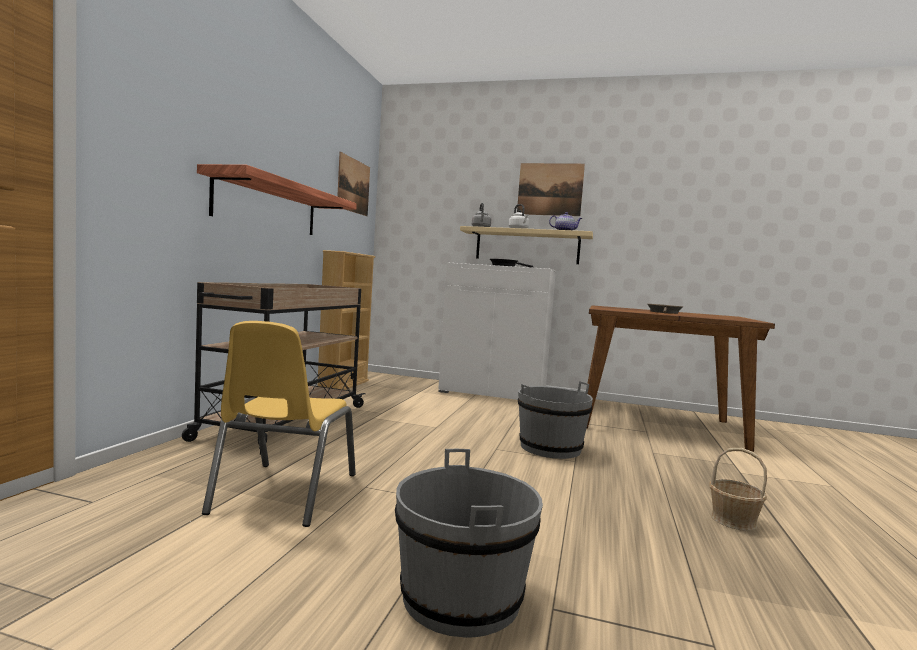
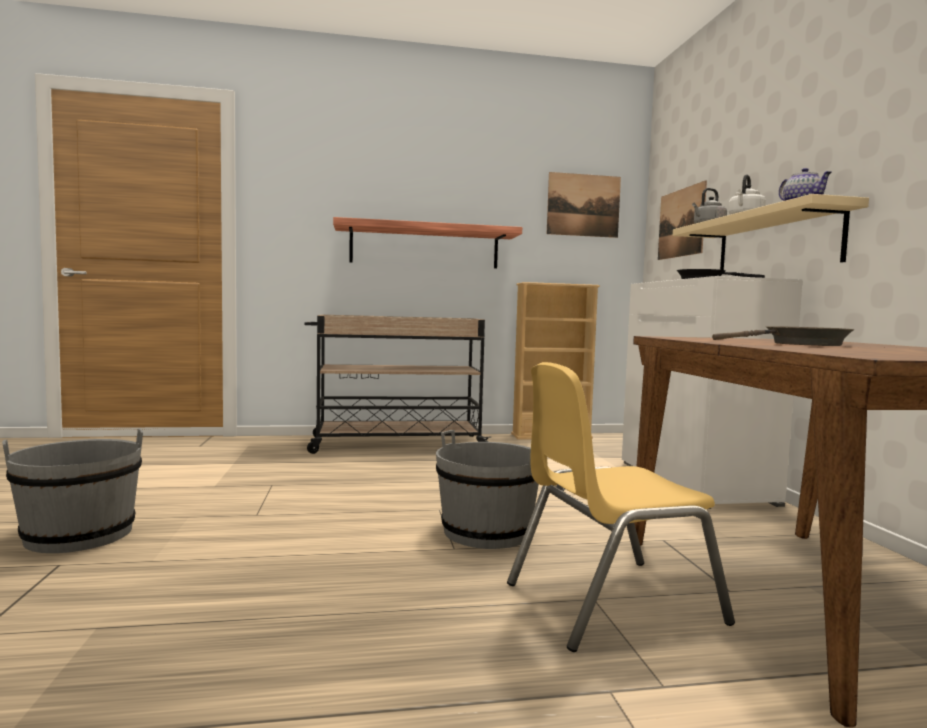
camera: 65 degrees right, 0 degrees up
yellow chair [202,321,356,527] -> yellow chair moved to [507,362,735,652]
picture [517,163,585,216] -> picture moved to [658,180,707,260]
basket [710,448,767,531] -> none

